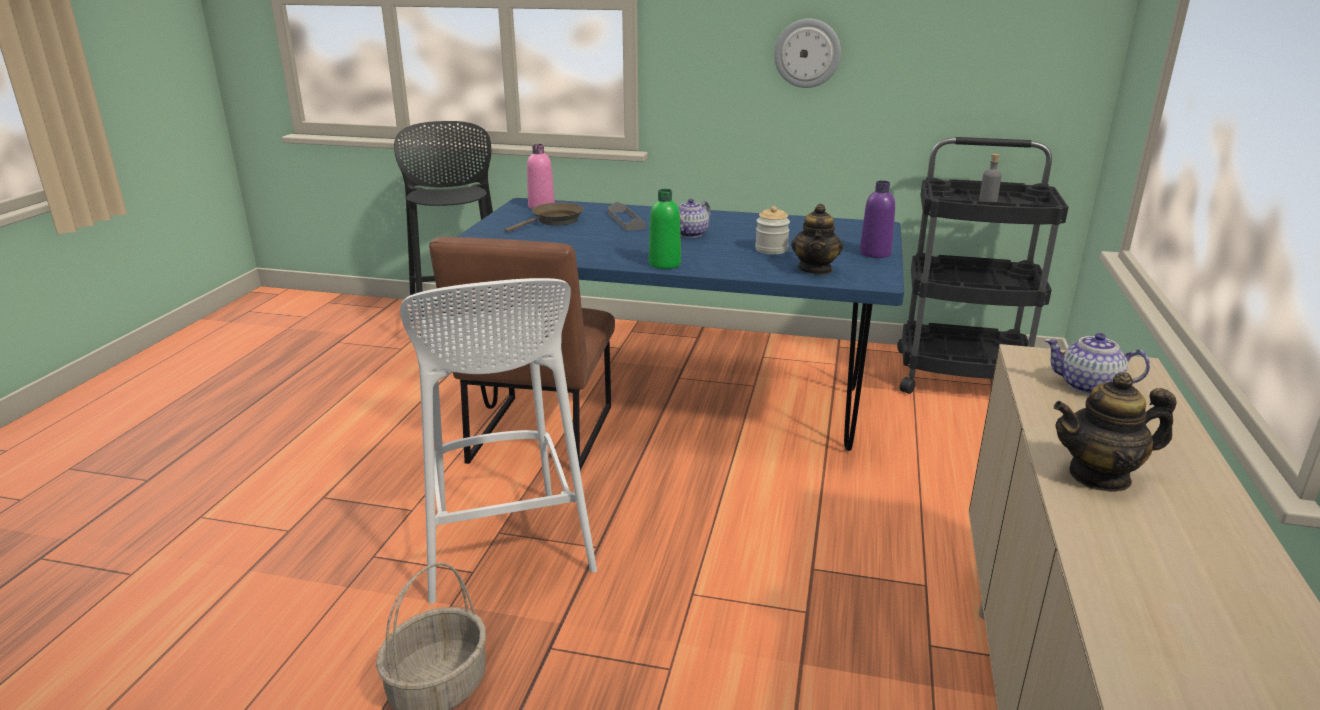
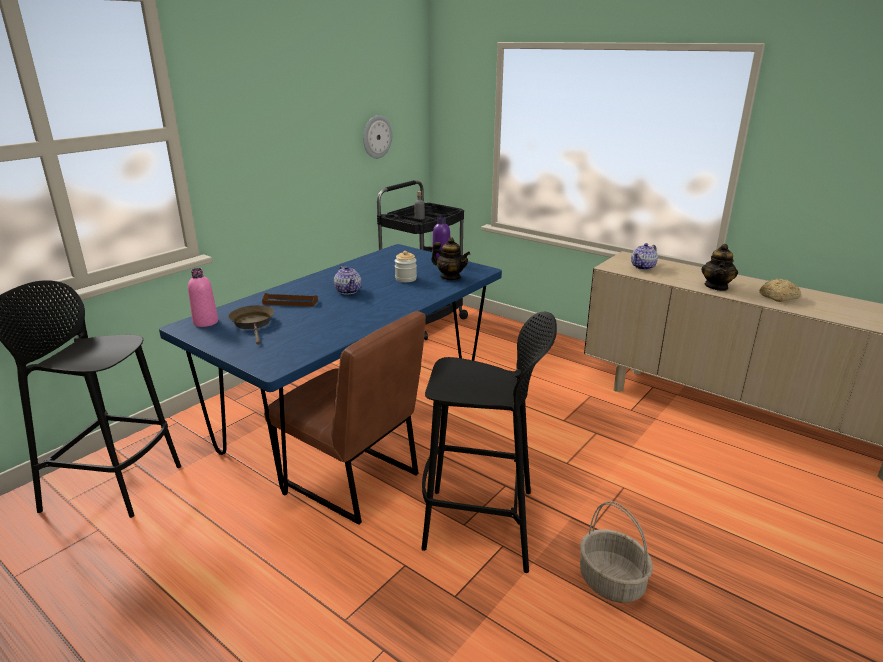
camera: 65 degrees left, 0 degrees up
white stool [400,278,597,604] -> black stool [421,312,557,573]
grey tray [608,202,646,231] -> brown tray [262,293,318,307]
green bottle [649,189,681,269] -> none
wall clock [774,19,841,88] -> wall clock moved to [363,115,392,159]
none -> bread [759,279,800,302]

